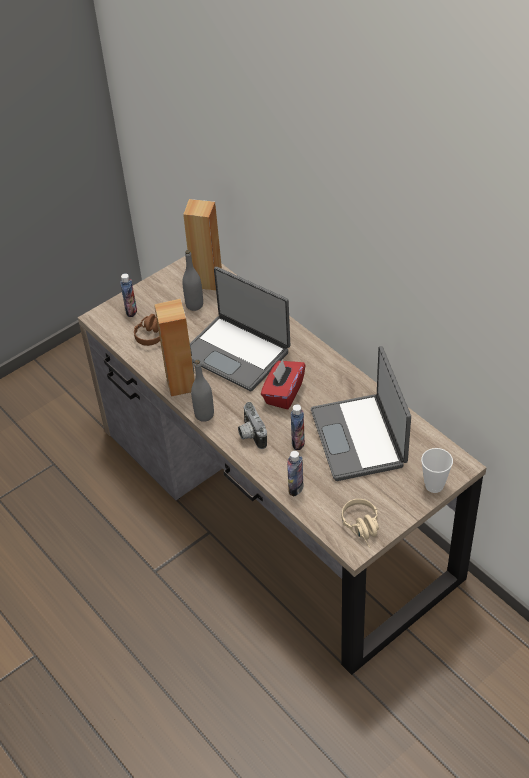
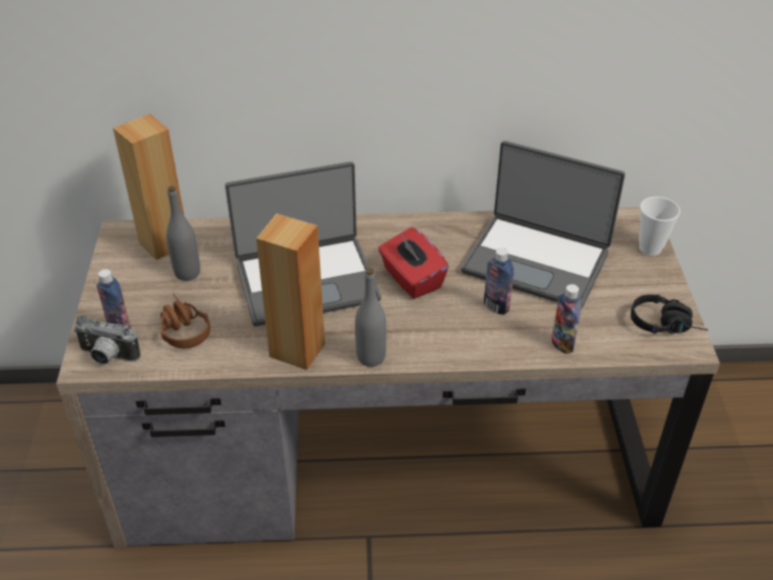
camera: 55 degrees left, 5 degrees down
camera [238,402,267,449] -> camera moved to [73,316,141,365]
beige headphones [341,499,379,548] -> black headphones [631,294,708,334]

